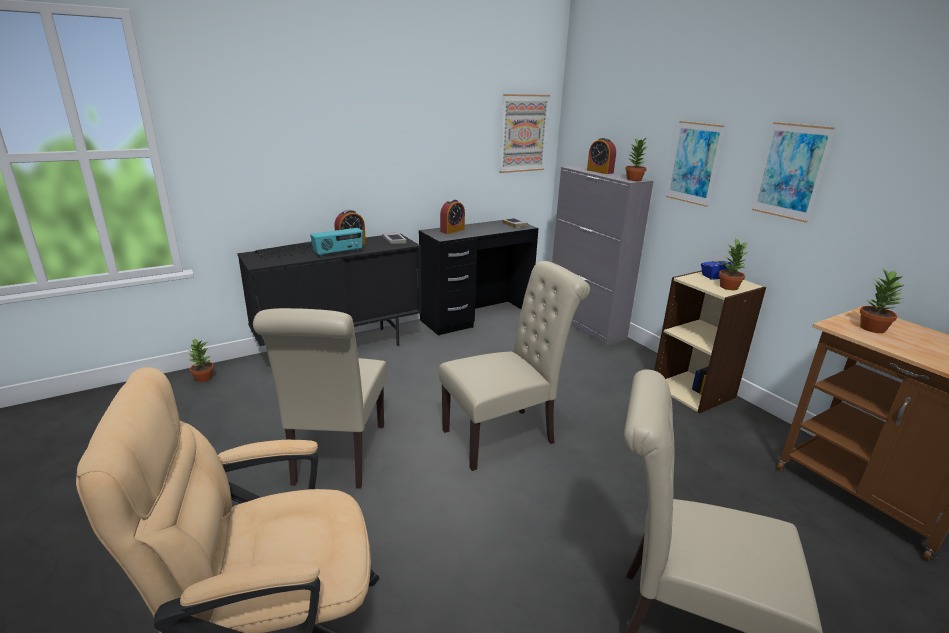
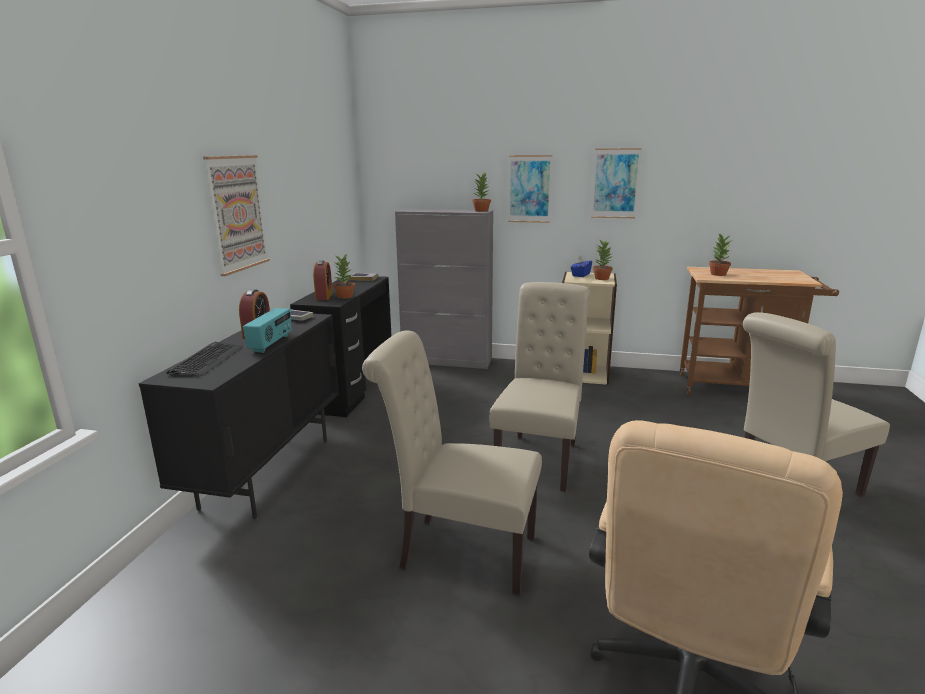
camera: 45 degrees left, 5 degrees down
potted plant [188,338,214,382] -> potted plant moved to [333,254,355,299]
beige chair [253,308,387,489] -> beige chair turned 150 degrees clockwise [362,331,542,595]
picture [499,94,550,173] -> picture moved to [203,155,270,276]
alarm clock [587,138,616,174] -> none

